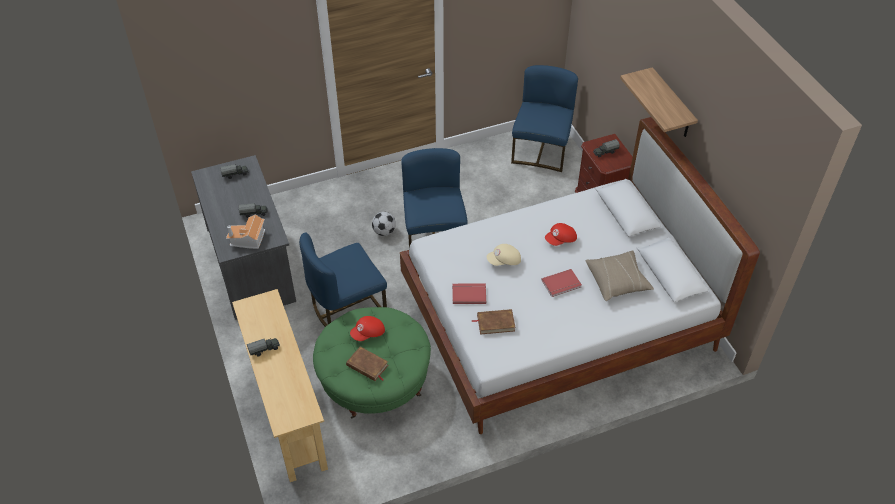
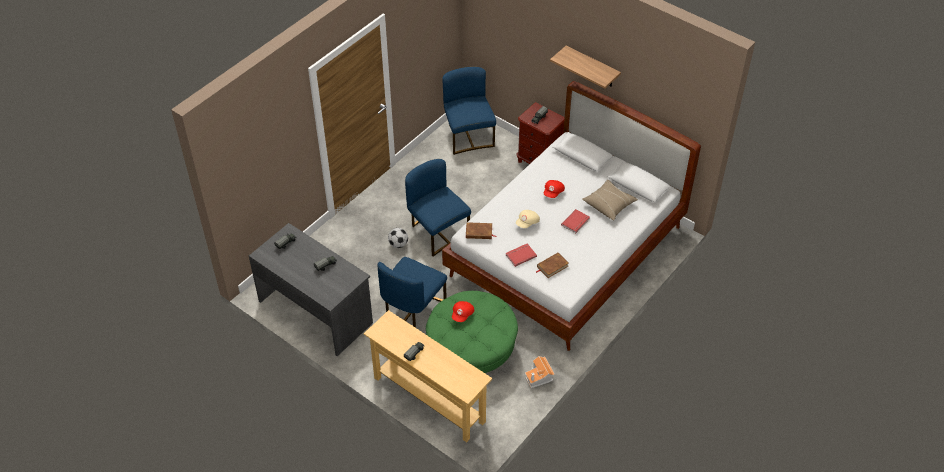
camera: 30 degrees left, 0 degrees up
toy house [226,214,265,249] -> toy house moved to [525,356,555,388]
brown book [346,347,388,381] -> brown book moved to [466,222,496,239]

